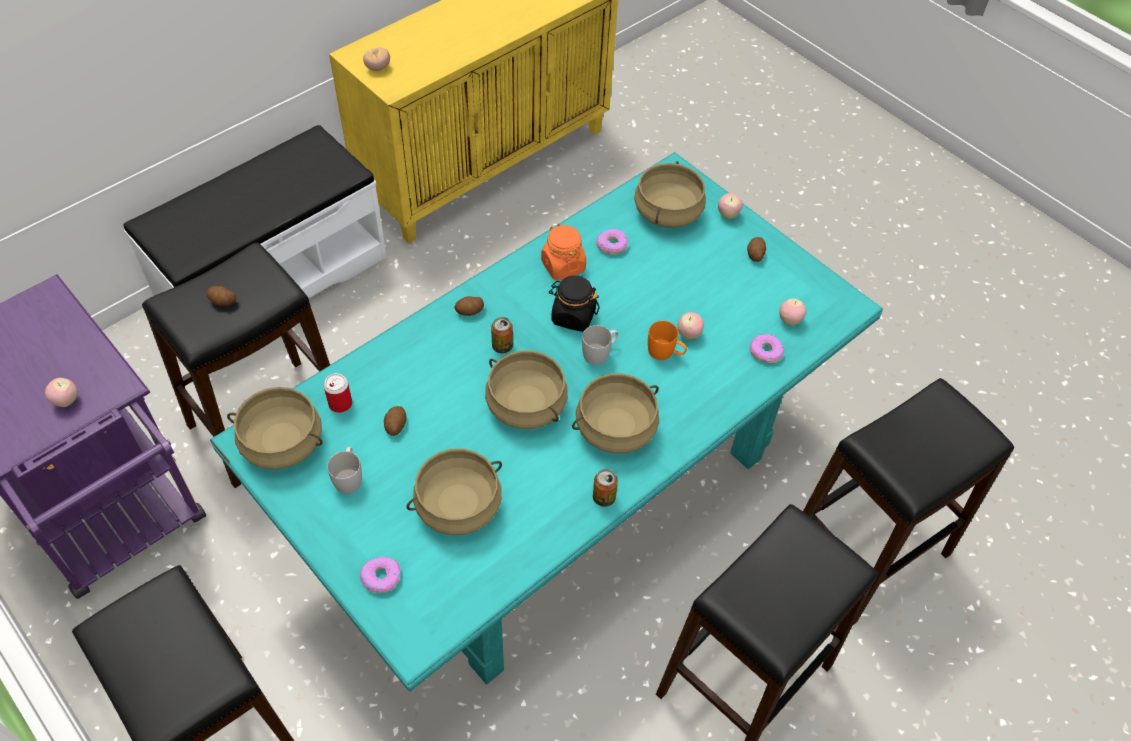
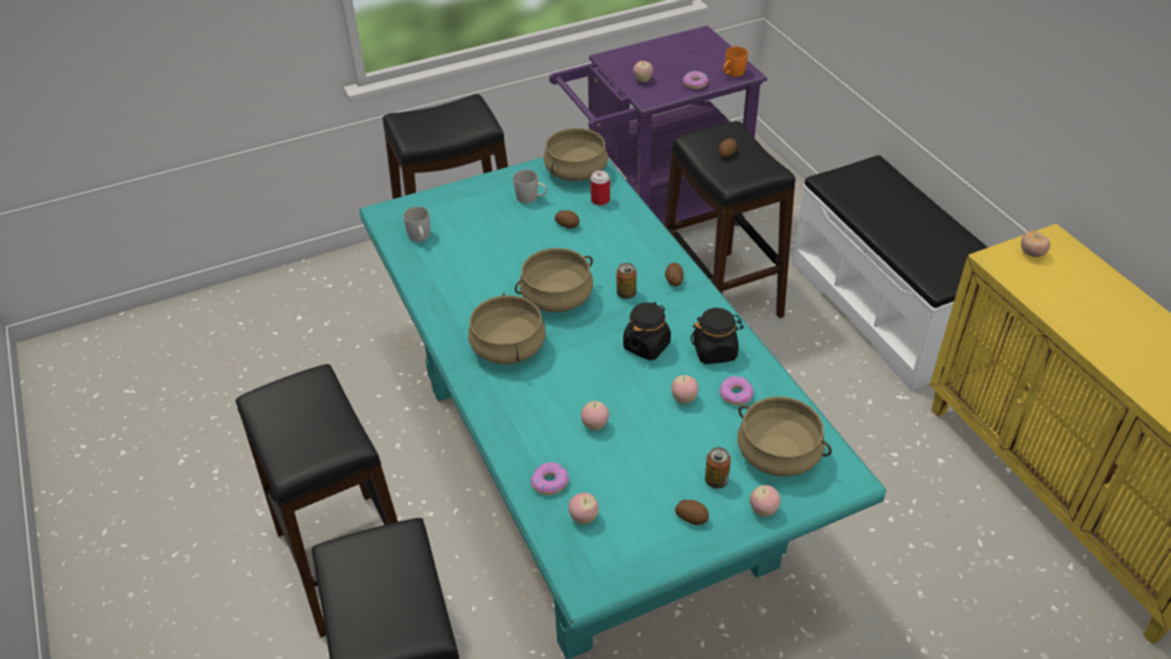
camera: 110 degrees right, 10 degrees down
donut [360,557,400,593] -> donut moved to [683,70,708,89]
beige cooking pot [407,448,502,535] -> none
orange jar [541,224,586,281] -> black jar [691,308,744,364]
white mug [582,325,618,365] -> white mug moved to [403,207,430,242]
can [593,469,618,507] -> can moved to [705,447,731,488]
orange mug [648,321,687,360] -> orange mug moved to [723,46,748,77]
none -> apple [671,375,698,404]

